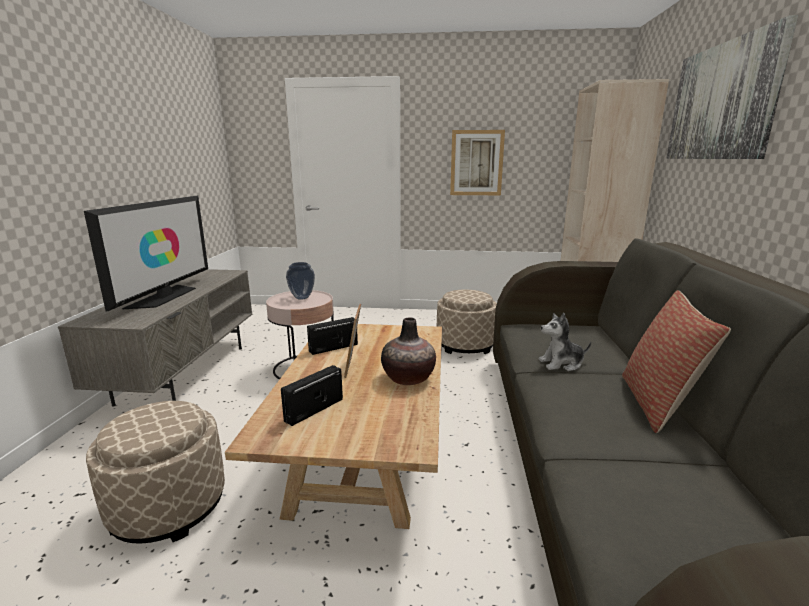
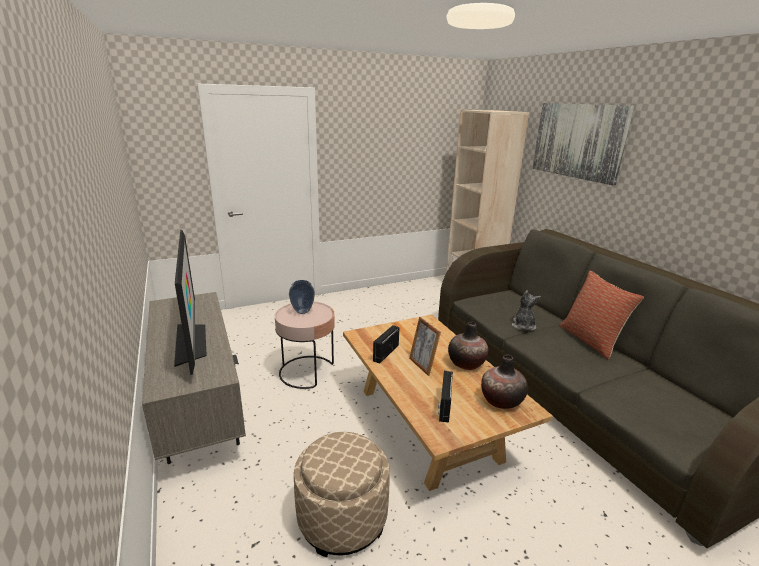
camera: 30 degrees left, 5 degrees up
beige ottoman [437,290,497,354] -> none
picture [450,130,505,195] -> none
plush toy [538,313,591,371] -> plush toy turned 135 degrees clockwise [512,290,541,331]
none -> vase [481,355,528,409]

